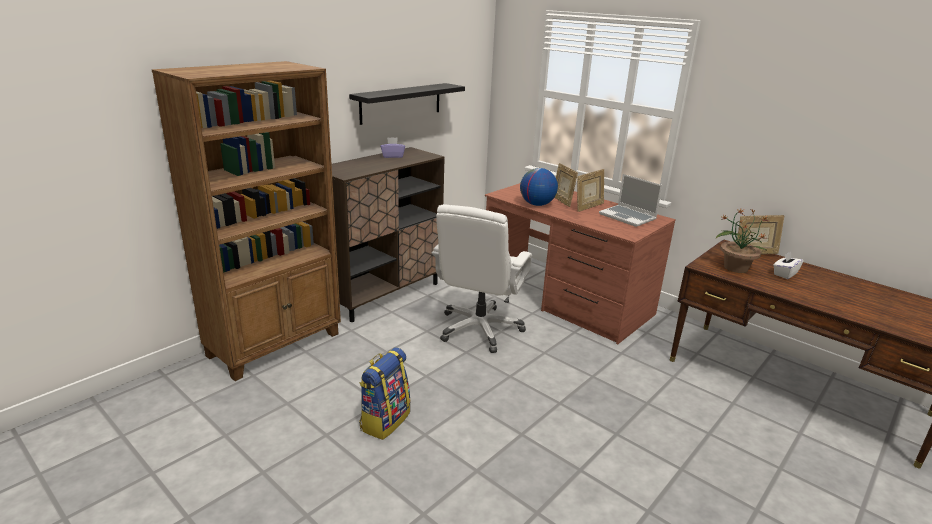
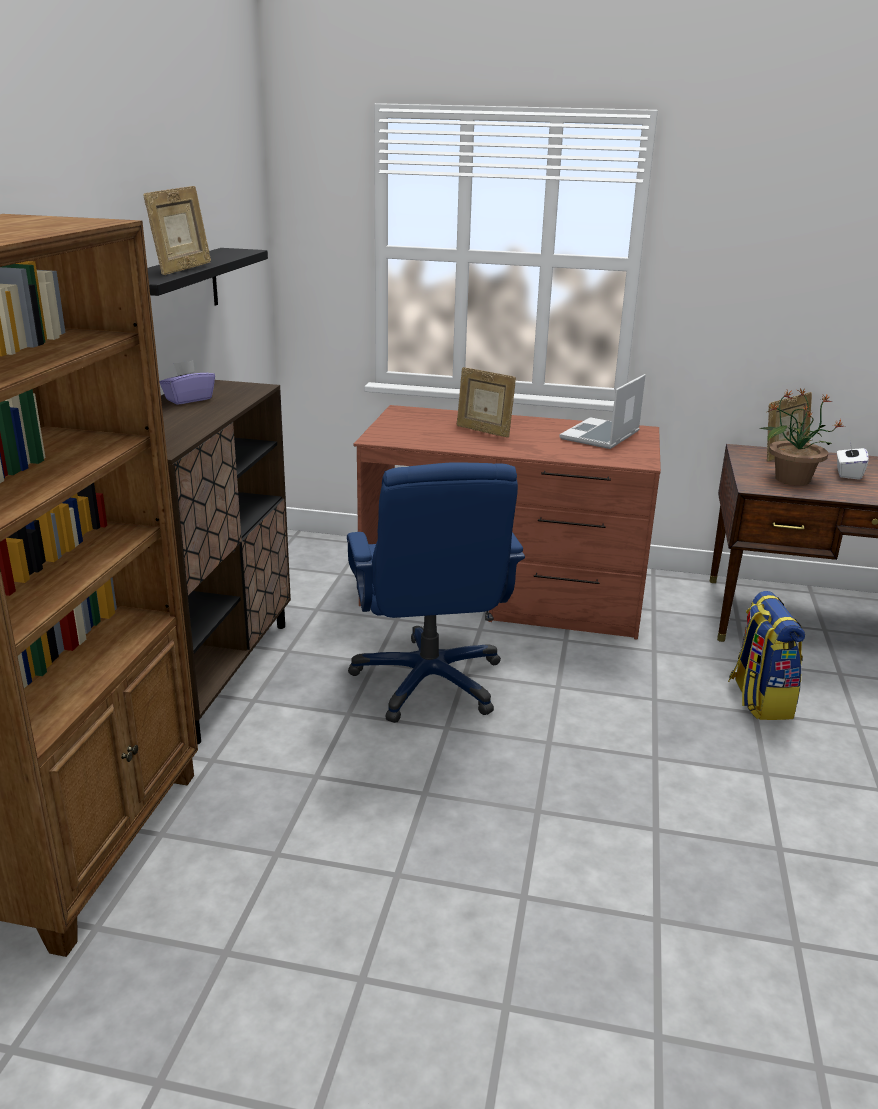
camera: 30 degrees left, 0 degrees up
backpack [359,347,411,440] -> backpack moved to [728,591,805,720]
white office chair [432,205,532,353] -> blue office chair [347,462,525,723]
globe [520,168,558,206] -> none
picture frame [577,169,604,212] -> picture frame moved to [144,186,211,275]
laptop [599,174,662,227] -> laptop turned 105 degrees clockwise [559,374,645,449]

